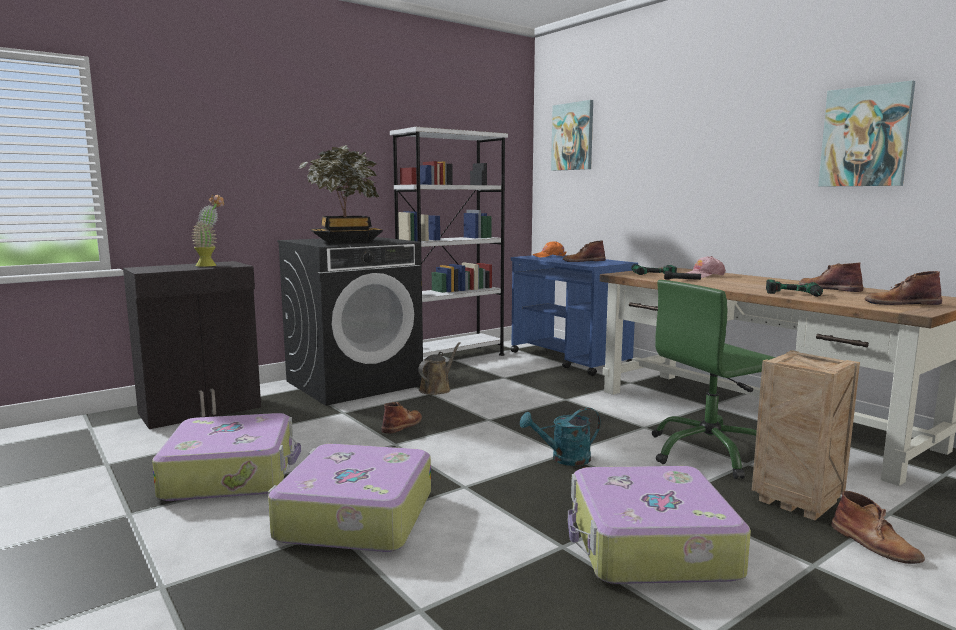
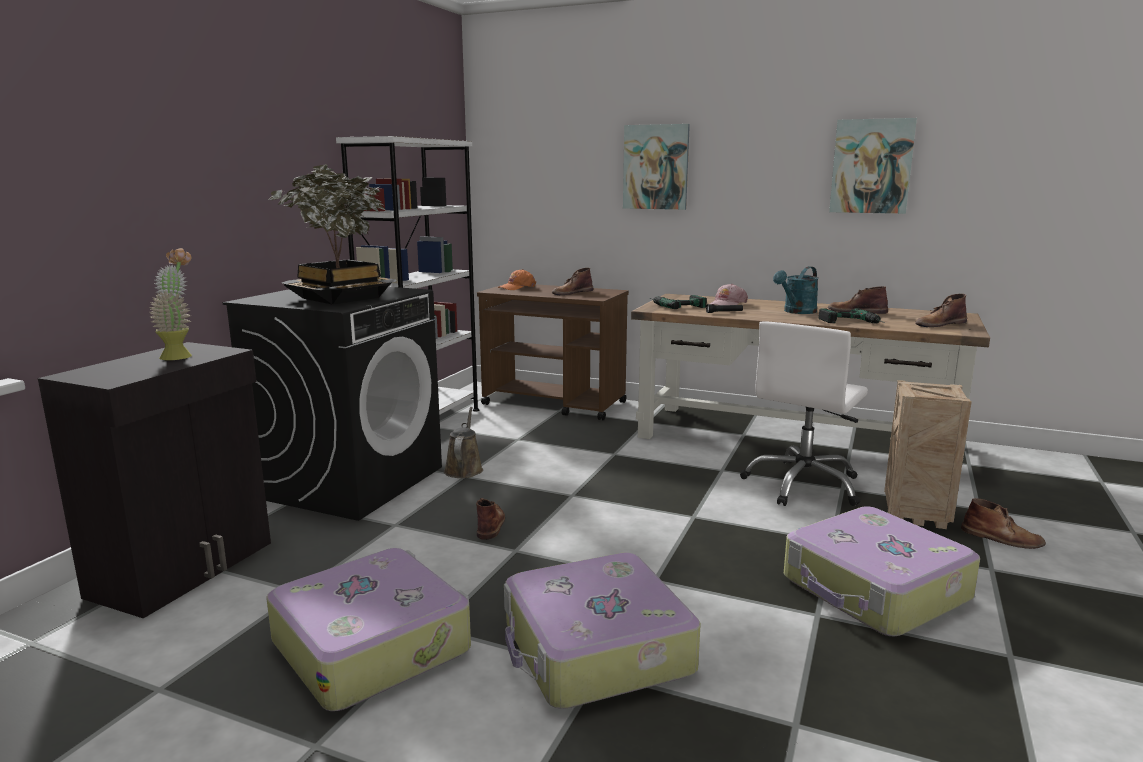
camera: 30 degrees left, 5 degrees up
blue cart [510,255,638,376] -> brown cart [477,284,629,421]
turquoise watering can [520,408,600,466] -> turquoise watering can moved to [773,266,819,314]
picture [551,100,593,171] -> picture moved to [623,124,690,210]
green office chair [652,280,776,479] -> white office chair [740,321,868,506]

